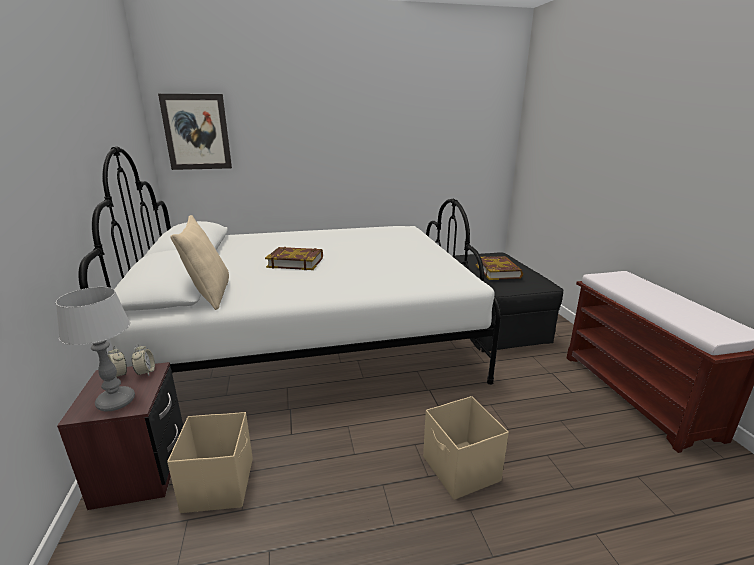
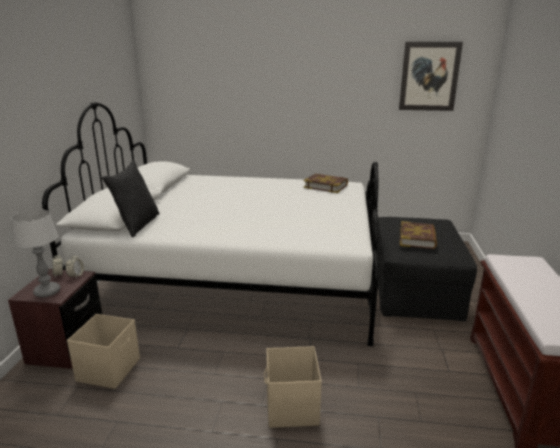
camera: 20 degrees right, 0 degrees up
picture [158,94,232,170] -> picture moved to [399,42,463,111]
beige pillow [170,215,229,310] -> black pillow [102,160,159,237]
book [265,247,323,270] -> book moved to [304,174,348,193]

